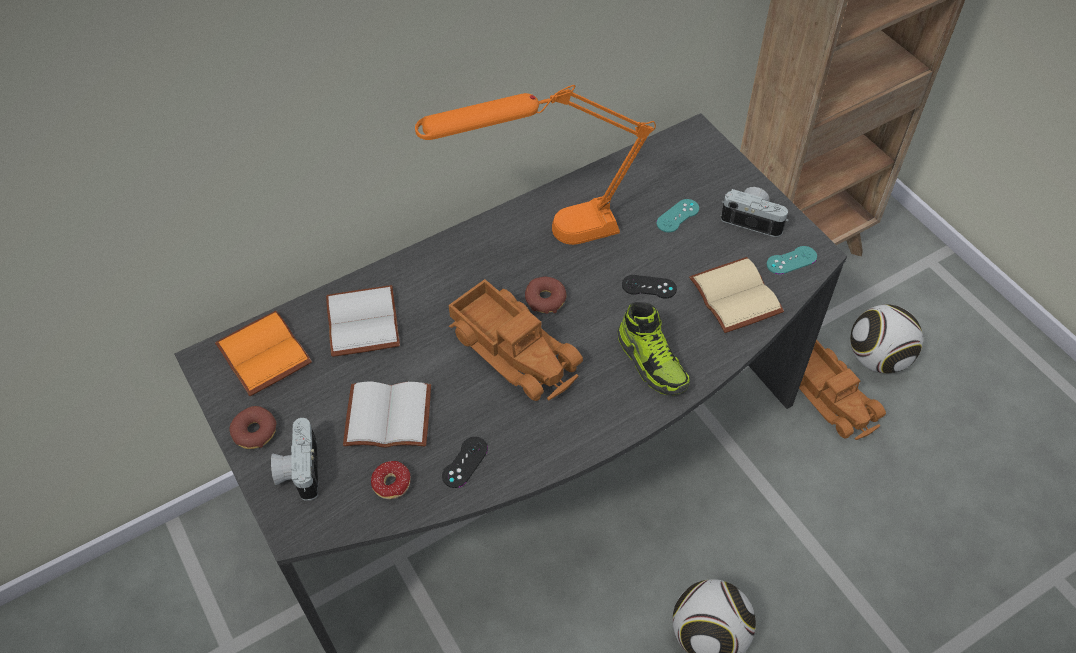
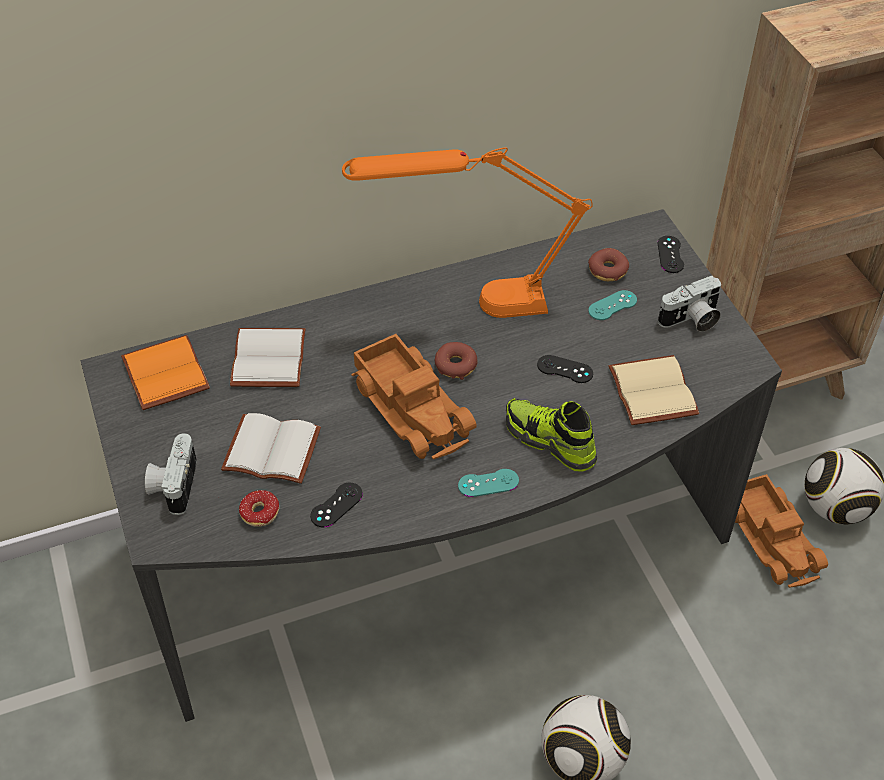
camera: 10 degrees right, 5 degrees down
donut [229,406,276,449] -> donut moved to [588,248,629,281]
shoe [617,302,690,395] -> shoe turned 150 degrees clockwise [506,398,597,472]
camera [721,187,789,237] -> camera turned 120 degrees clockwise [658,276,721,332]
turquoise game controller [767,246,817,274] -> turquoise game controller moved to [458,469,519,497]
none -> black game controller [658,236,684,273]

